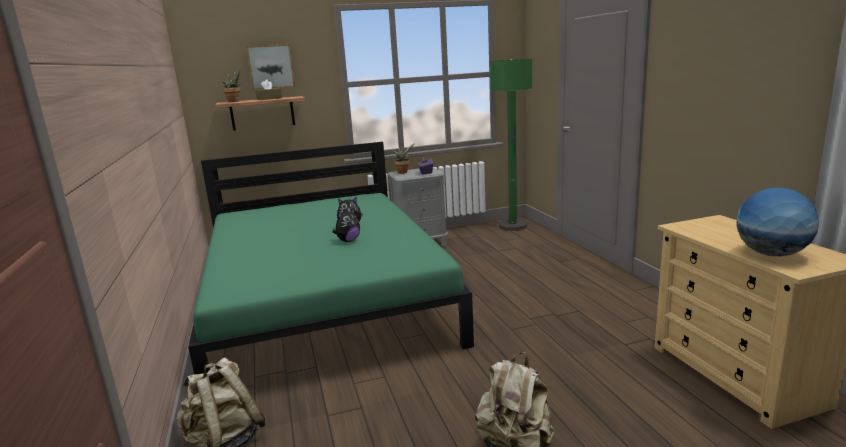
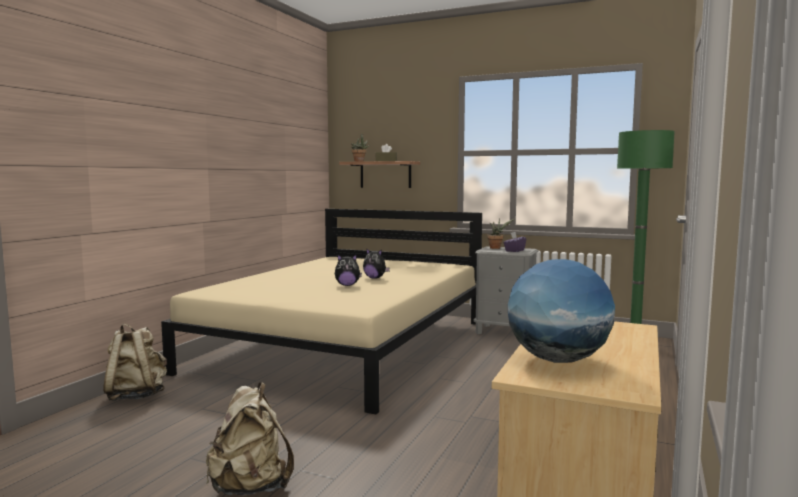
camera: 40 degrees right, 10 degrees down
green bed [188,142,474,374] -> beige bed [161,209,482,415]
picture [246,44,295,90] -> none

